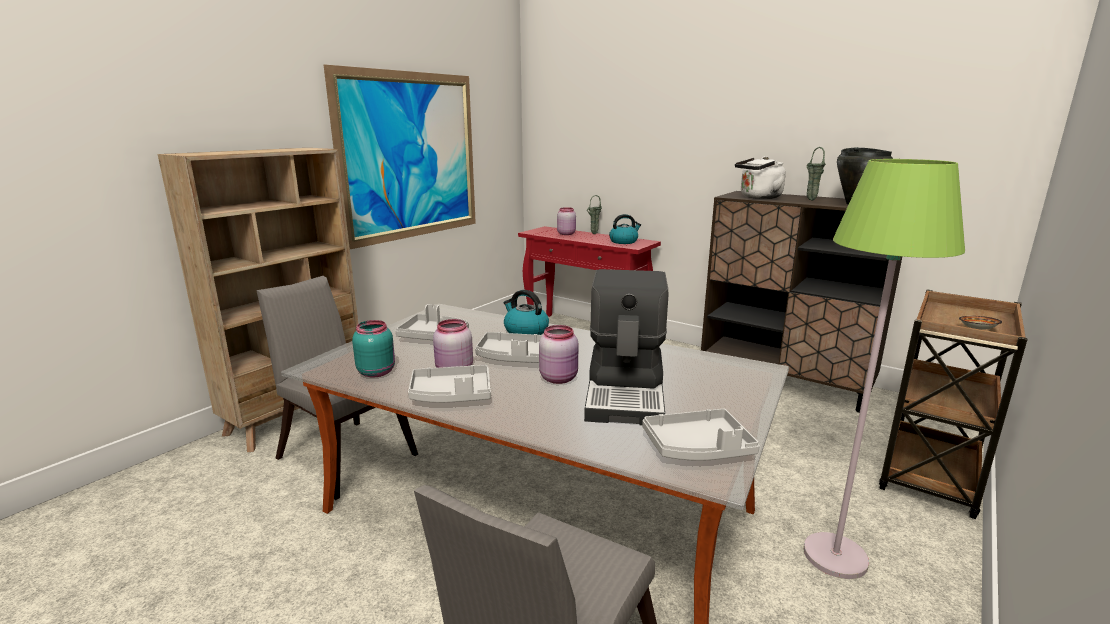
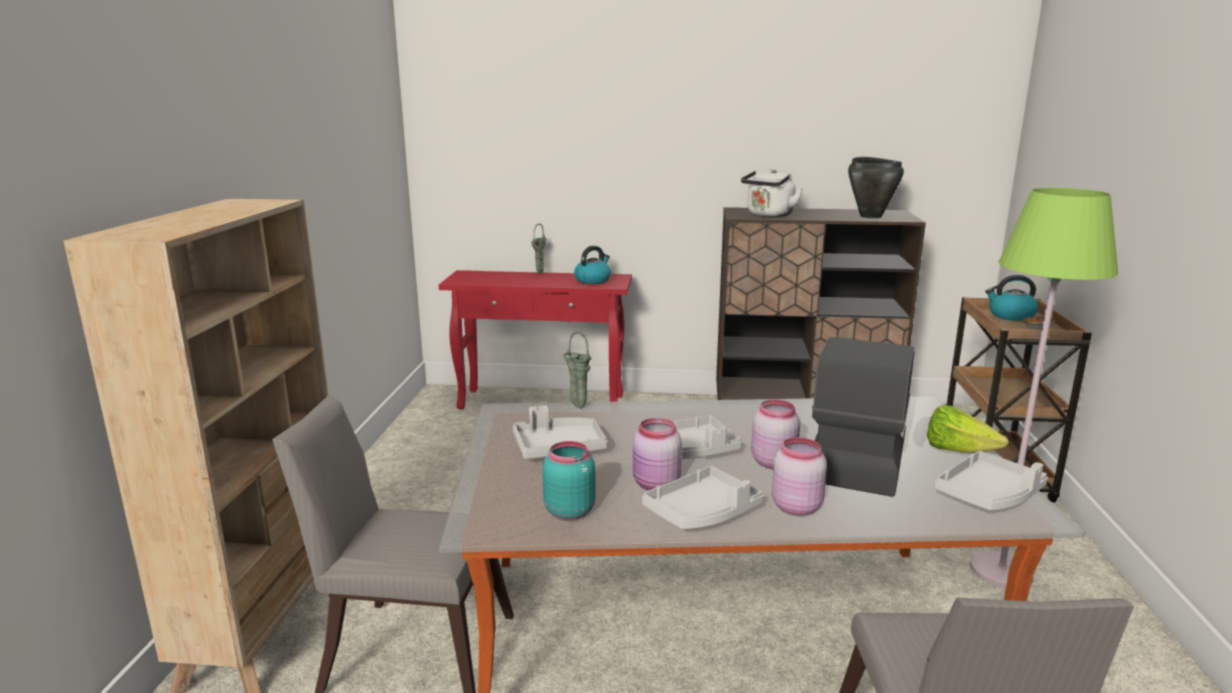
camera: 30 degrees left, 0 degrees up
picture [324,64,476,249] -> none
kettle [503,290,549,335] -> kettle moved to [985,275,1038,321]
pink jar [557,207,576,235] -> pink jar moved to [772,437,827,515]
coffee machine [584,269,669,425] -> coffee machine turned 135 degrees counterclockwise [812,337,915,497]
green vase [807,147,826,200] -> green vase moved to [564,332,591,408]
none -> lettuce [927,405,1009,453]

